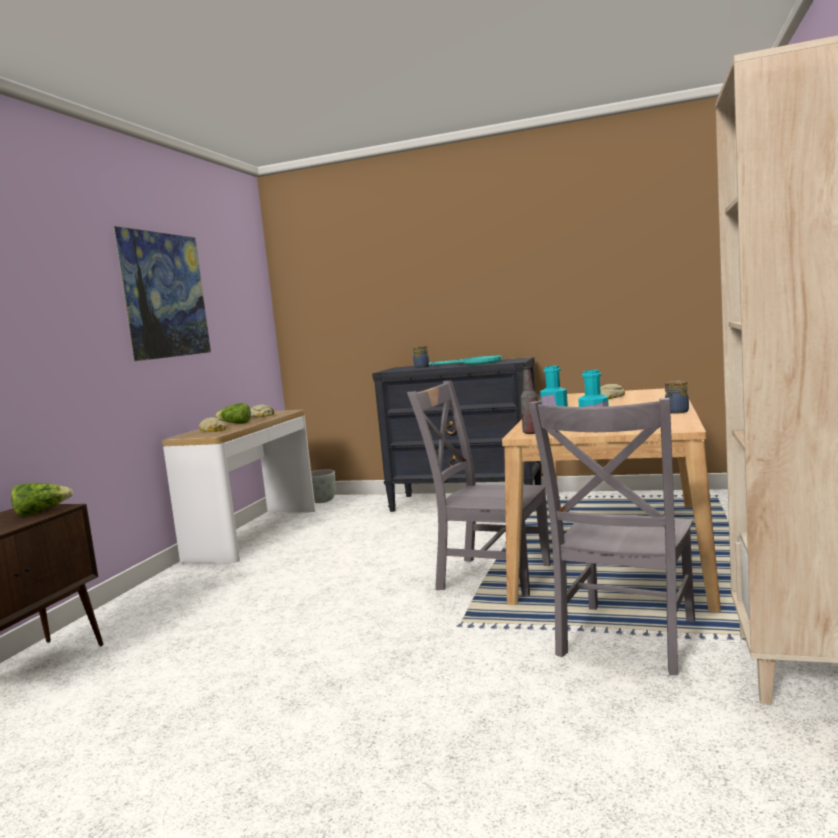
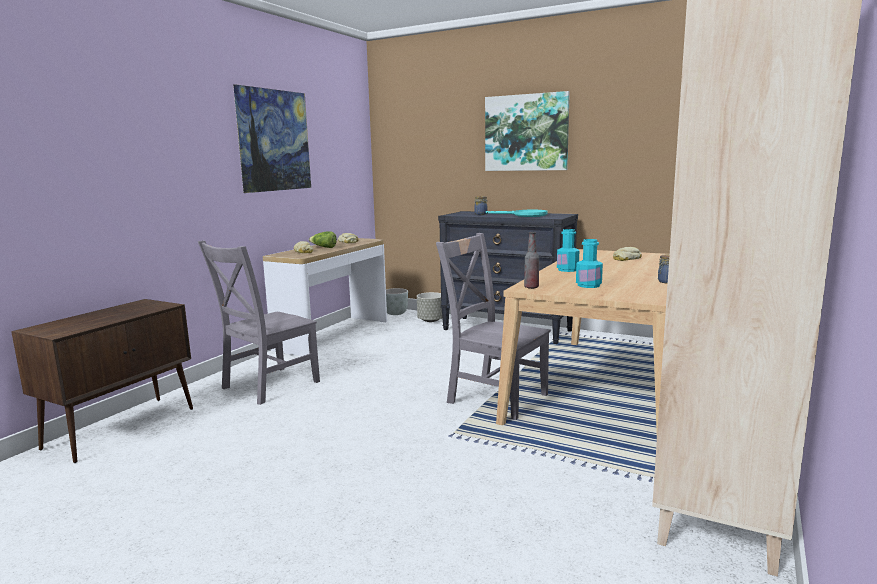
camera: 10 degrees right, 5 degrees up
lettuce [11,483,73,516] -> none
grey chair [528,398,695,675] -> grey chair moved to [198,241,320,405]
none -> grey planter [417,292,442,322]
none -> picture [485,91,570,171]

